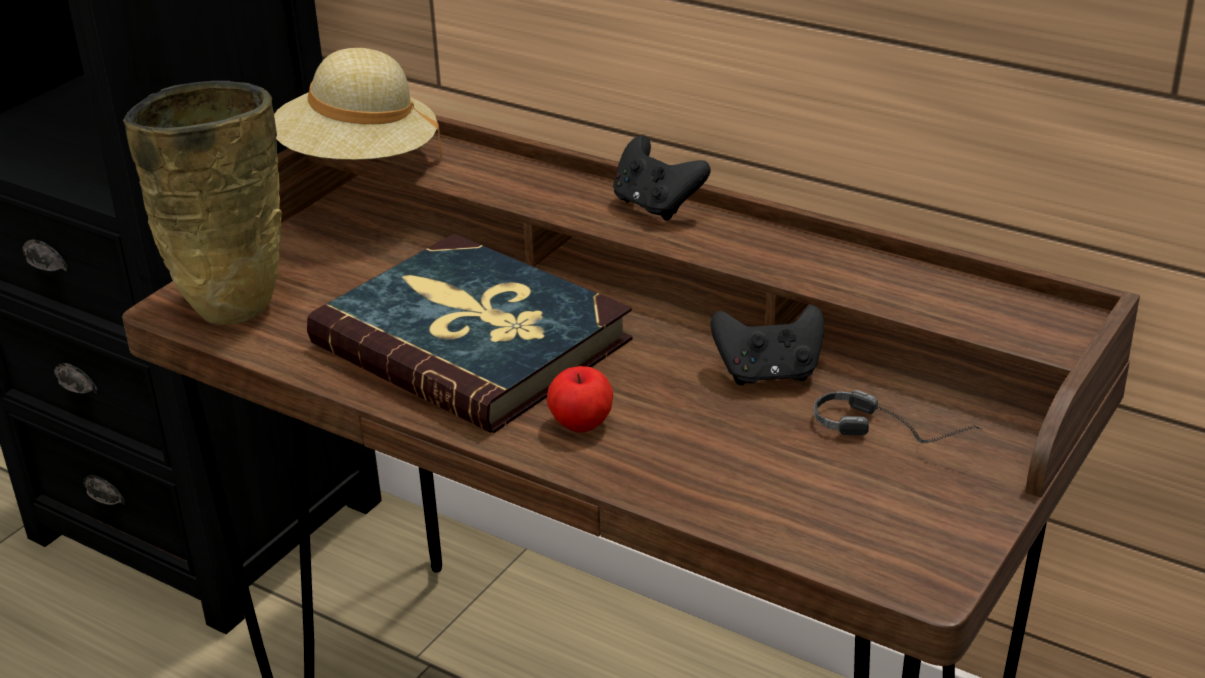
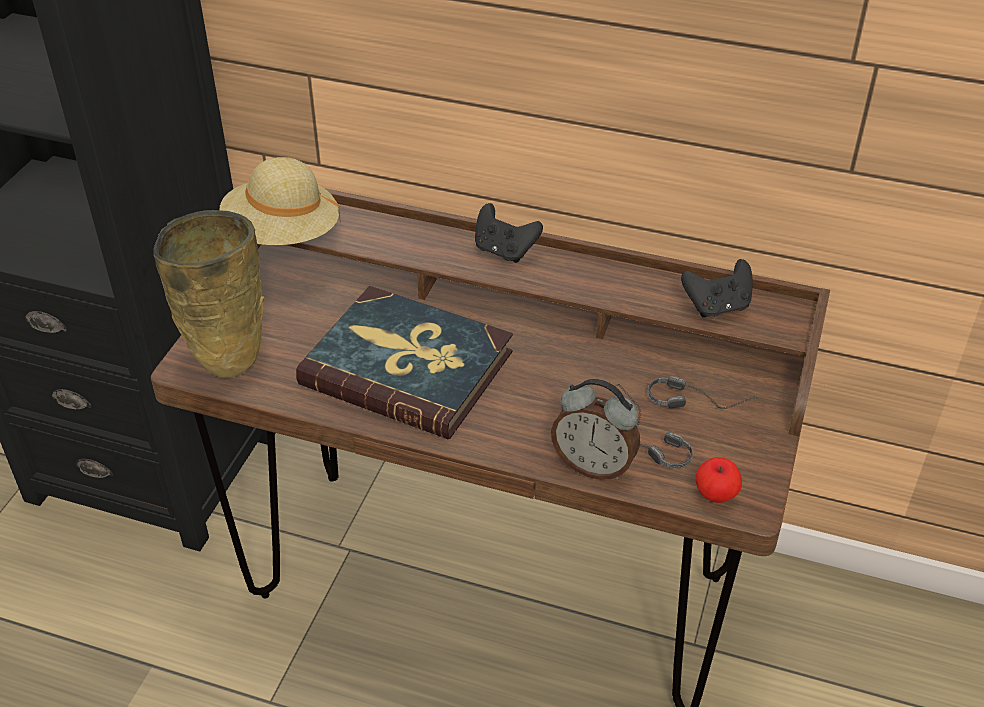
camera: 15 degrees left, 10 degrees up
apple [547,366,613,432] -> apple moved to [695,457,742,503]
black game controller [711,304,824,385] -> black game controller moved to [681,259,753,317]
none -> alarm clock [551,379,640,480]
none -> headphones [615,384,693,468]

